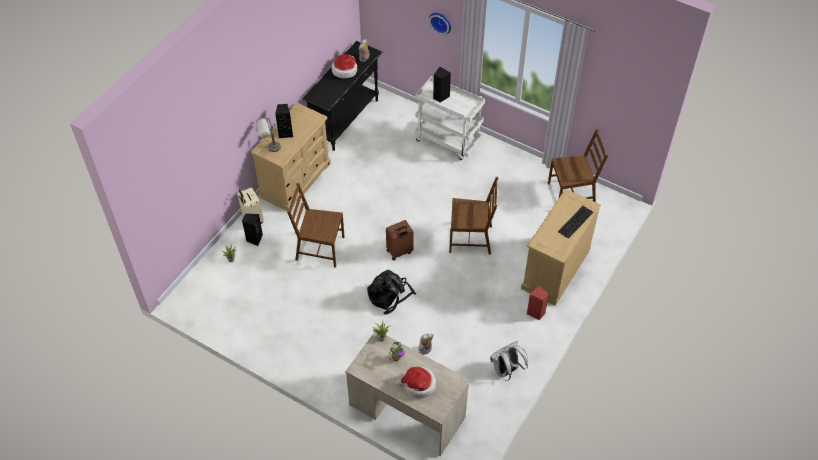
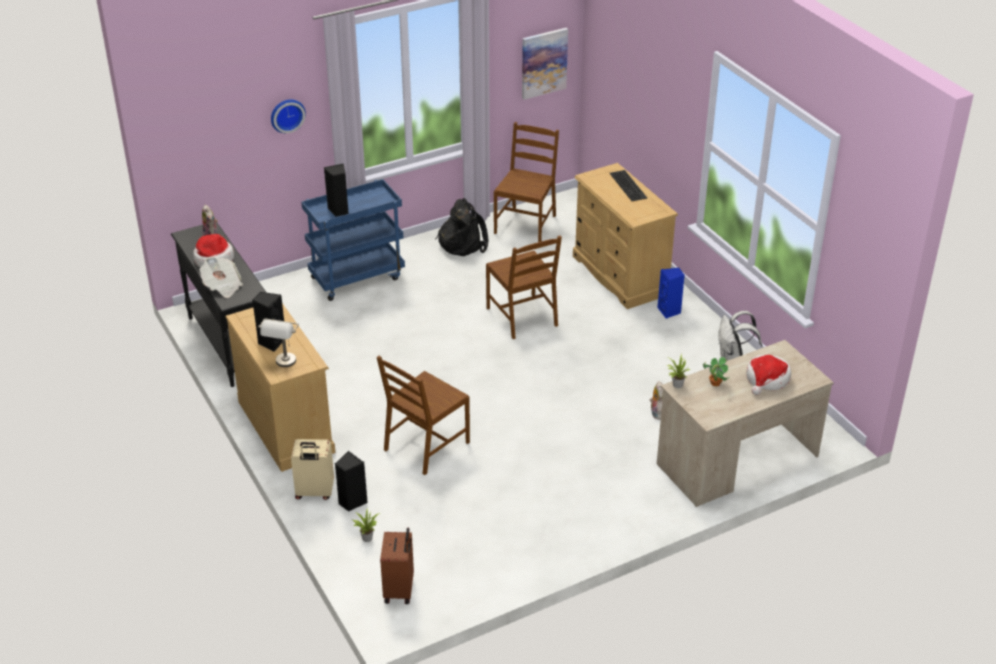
camera: 60 degrees left, 15 degrees down
black backpack [367,270,416,315] -> black backpack moved to [435,198,489,256]
brown suitcase [386,220,413,261] -> brown suitcase moved to [380,528,414,604]
white cart [415,76,485,160] -> blue cart [301,179,405,301]
brown chair [449,177,498,255] -> brown chair turned 120 degrees clockwise [486,236,562,339]
red speaker [527,285,549,320] -> blue speaker [657,268,685,319]
none -> newspaper [199,257,243,298]
none -> picture [522,28,568,100]

